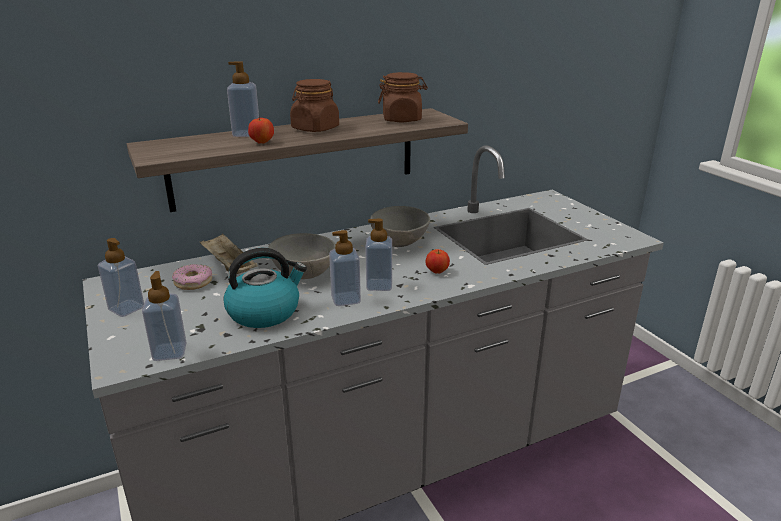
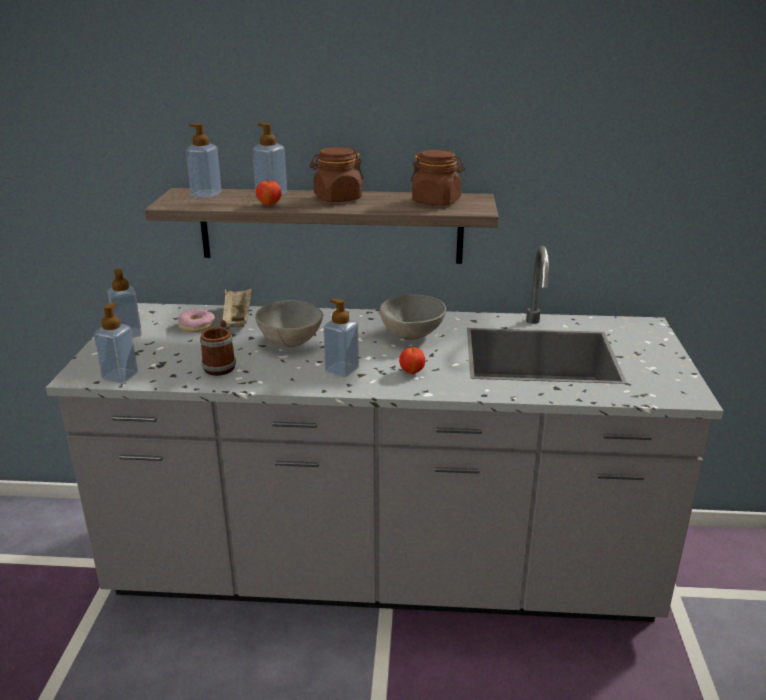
camera: 30 degrees right, 0 degrees up
kettle [223,248,307,328] -> mug [200,320,236,376]
soap dispenser [329,230,361,306] -> soap dispenser moved to [186,124,222,198]

